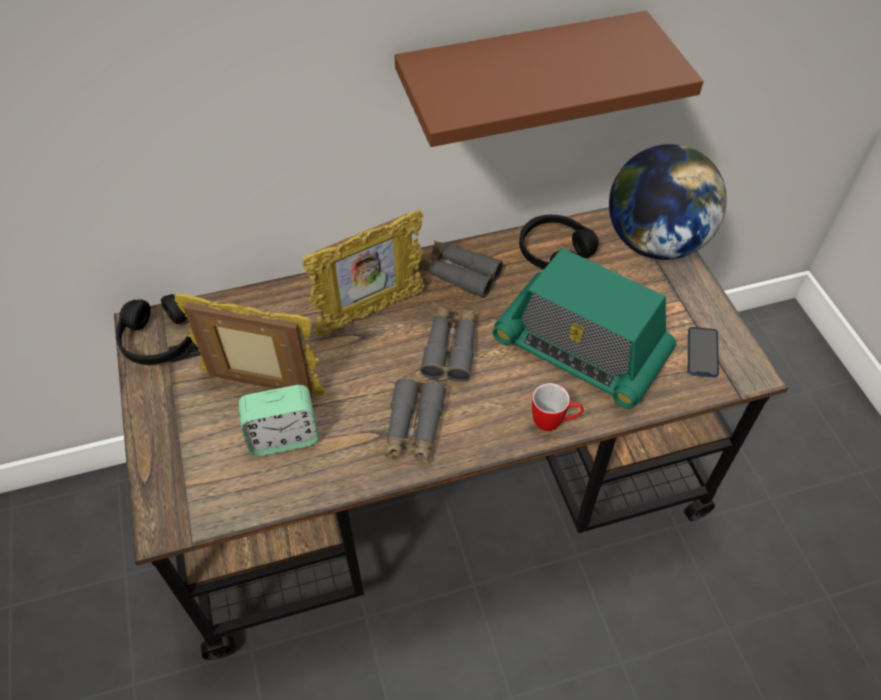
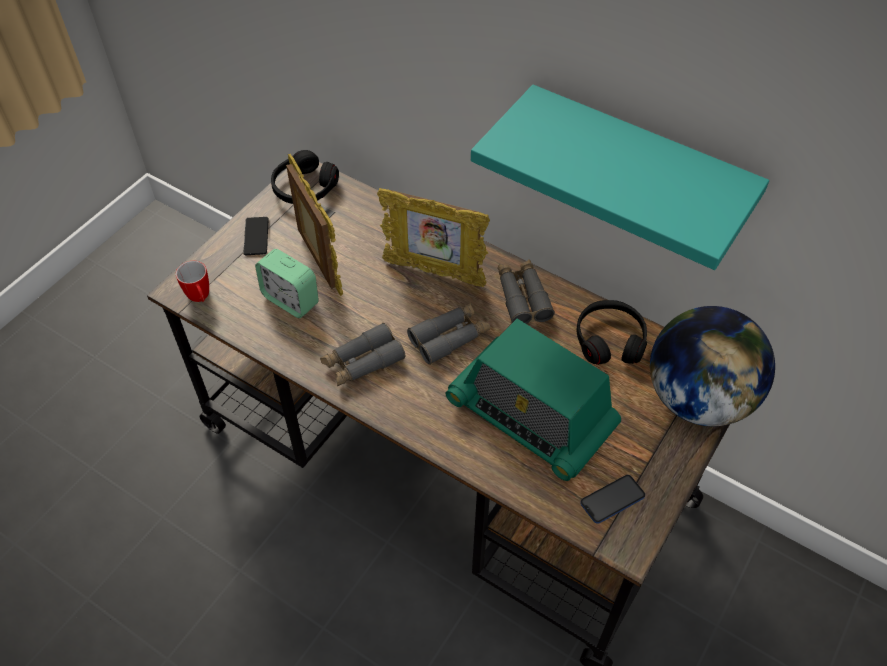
camera: 50 degrees right, 0 degrees up
brown shelf [395,11,704,147] -> turquoise shelf [471,85,769,270]
radio [492,248,676,409] -> radio turned 45 degrees counterclockwise [445,318,621,481]
mug [532,383,584,431] -> mug moved to [176,261,209,302]
none -> phone [243,217,269,255]

